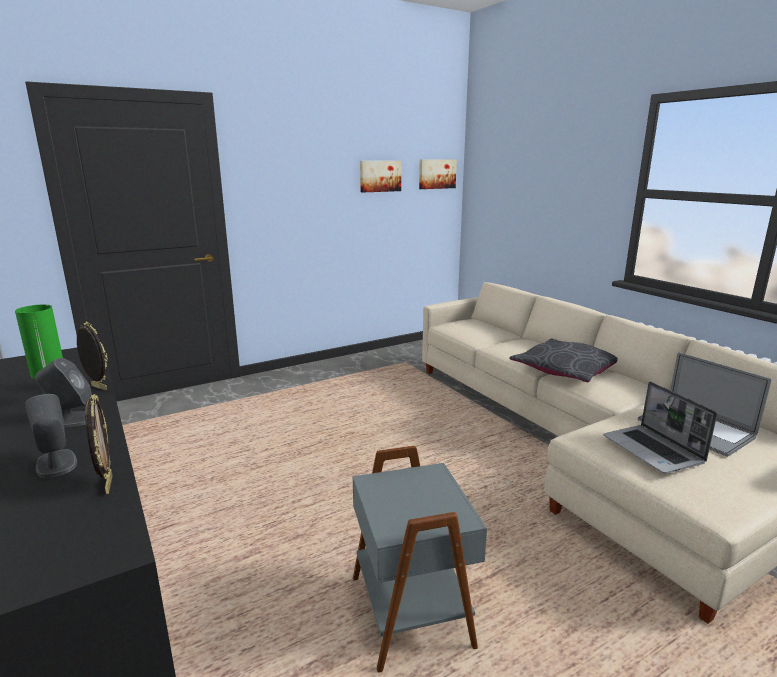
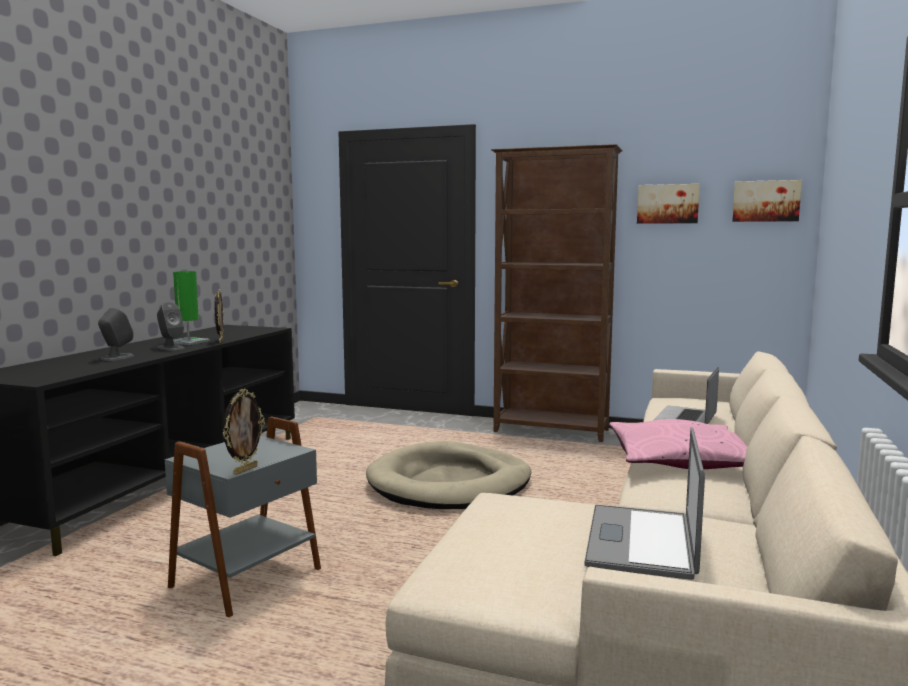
camera: 50 degrees right, 10 degrees down
picture frame [85,394,113,494] -> picture frame moved to [223,389,265,475]
grey pillow [509,338,618,382] -> pink pillow [609,419,748,469]
laptop [603,381,717,474] -> laptop moved to [654,367,719,424]
none -> beige dog bed [366,441,531,509]
none -> brown bookcase [491,144,623,442]

